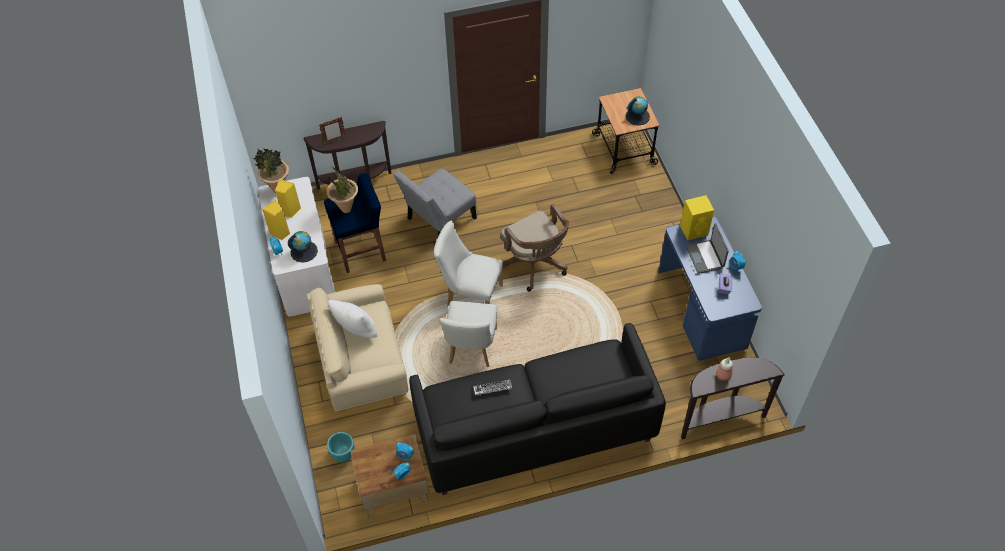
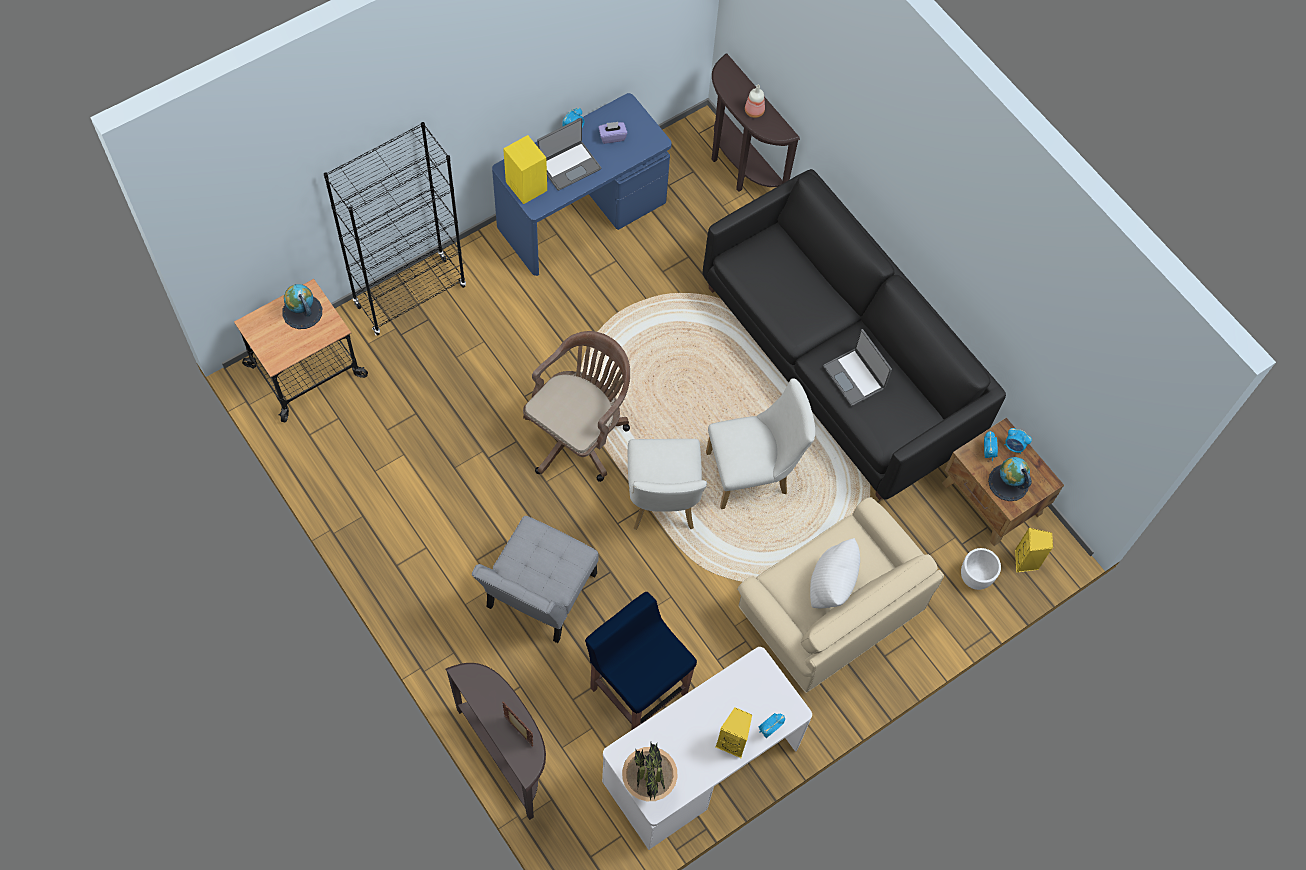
camera: 115 degrees left, 10 degrees up
yellow speaker [275,179,301,218] -> yellow speaker moved to [1015,528,1053,572]
globe [288,231,318,263] -> globe moved to [988,457,1032,501]
potted plant [327,168,358,213] -> none
turquoise planter [327,432,355,463] -> white planter [961,548,1001,590]
grey chair [393,168,477,236] -> grey chair turned 90 degrees clockwise [472,516,599,643]
keyboard [473,380,512,396] -> laptop [823,329,892,406]
none -> black bookcase [324,122,466,335]

